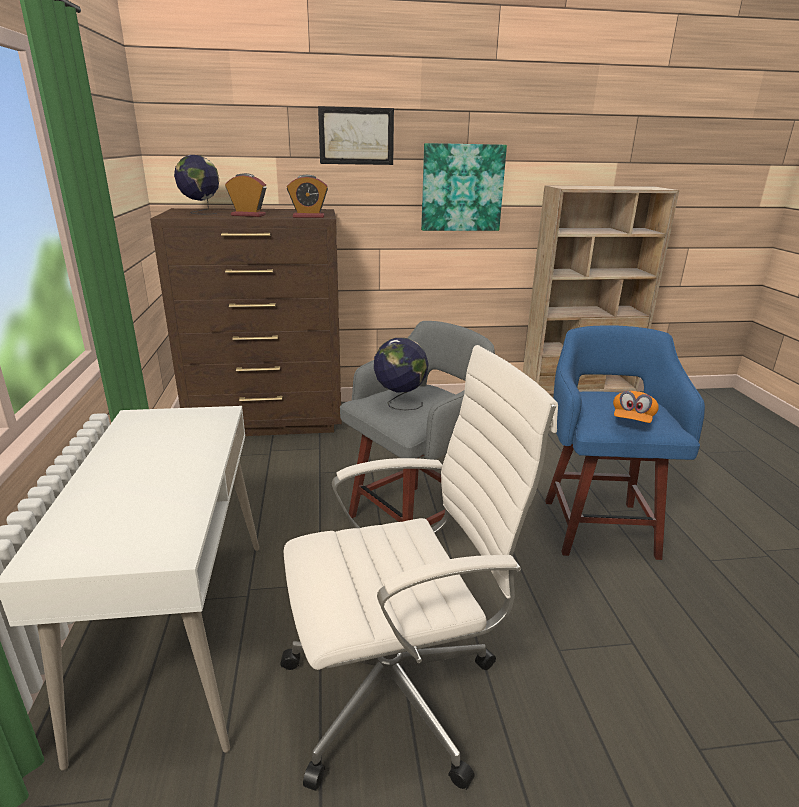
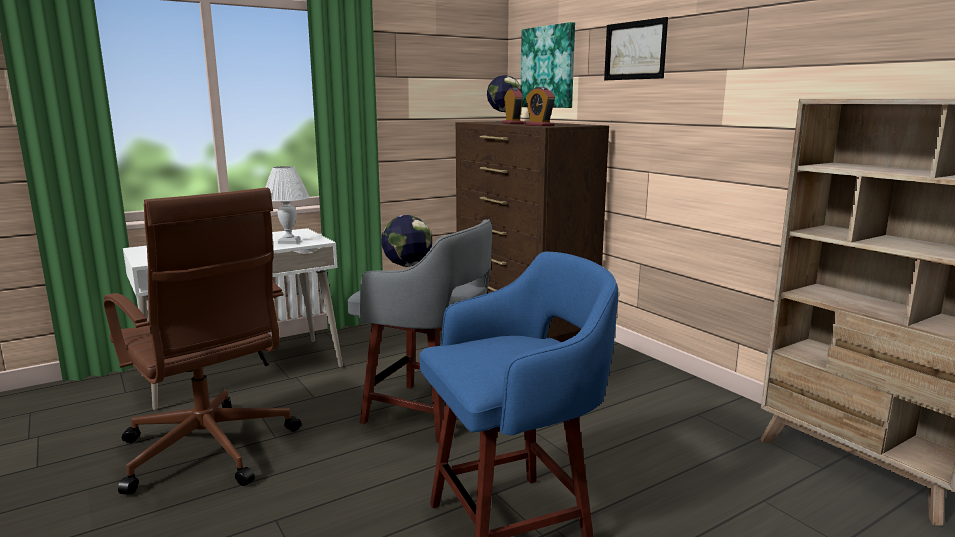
camera: 65 degrees right, 10 degrees down
white office chair [280,345,558,791] -> brown office chair [104,188,302,495]
picture [421,143,507,231] -> picture moved to [521,22,575,108]
orange cap [613,391,659,423] -> none
none -> white table lamp [265,166,309,244]

